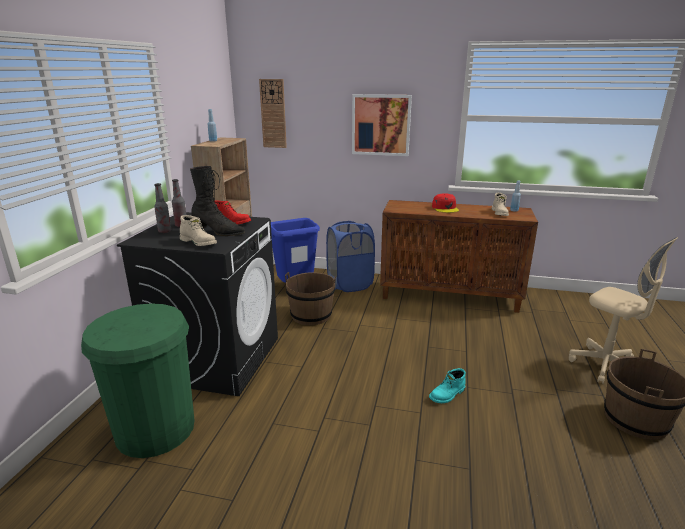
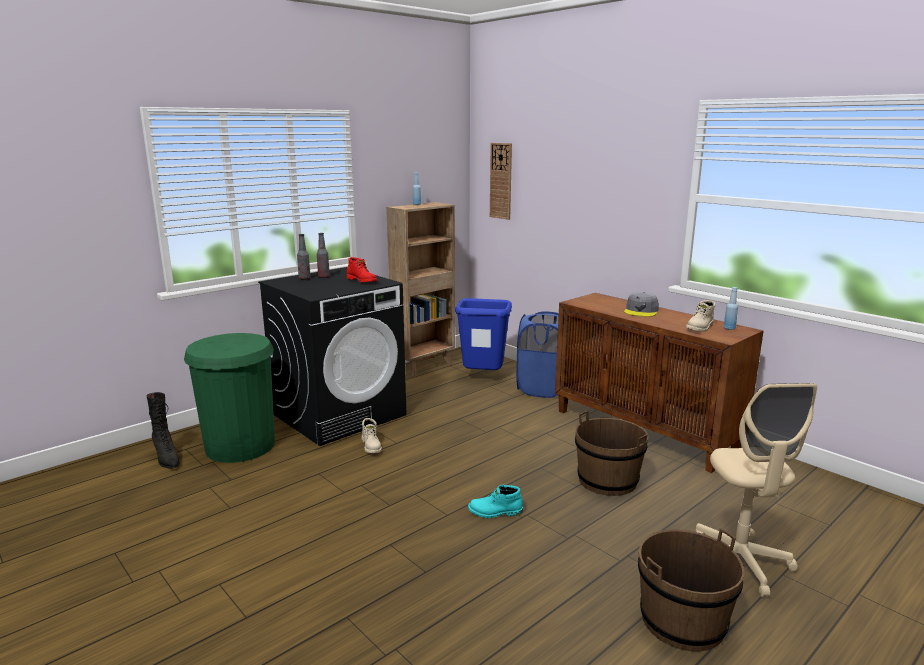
camera: 35 degrees right, 5 degrees down
beige boot [180,215,217,246] -> beige boot moved to [362,418,382,453]
black boot [190,166,245,236] -> black boot moved to [147,392,180,469]
brown bucket [285,272,336,325] -> brown bucket moved to [575,411,648,496]
picture [352,94,412,156] -> none
red cap [432,194,459,213] -> grey cap [624,292,659,317]

